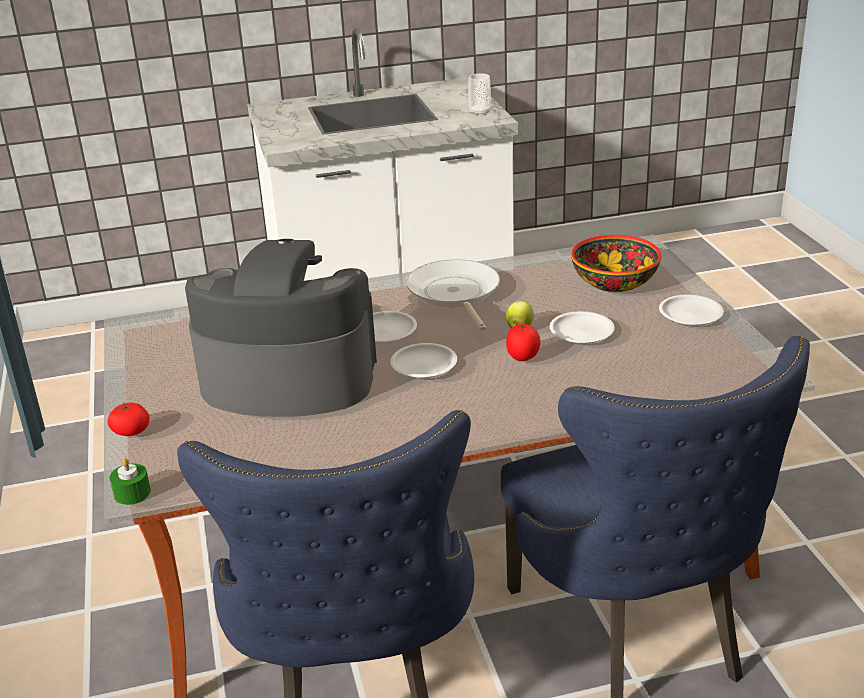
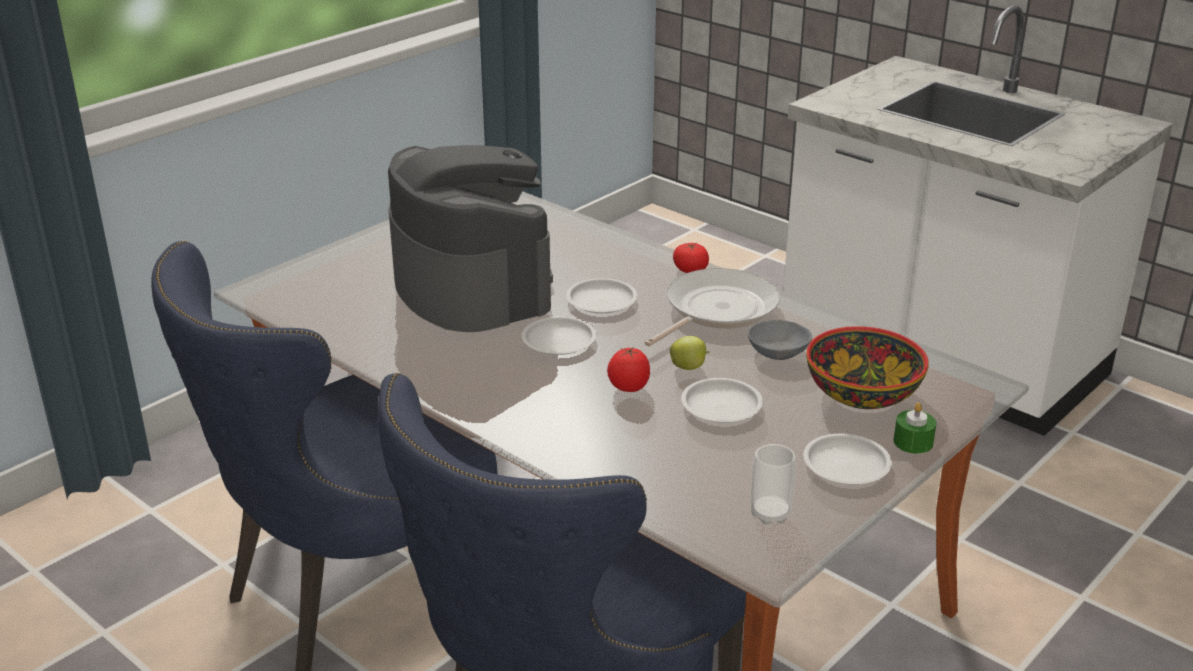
camera: 55 degrees right, 0 degrees up
tomato [108,403,150,436] -> tomato moved to [673,243,709,273]
green candle [110,458,151,505] -> green candle moved to [893,403,936,454]
cup [468,73,491,116] -> cup moved to [751,444,796,524]
none -> grey bowl [748,320,812,360]

